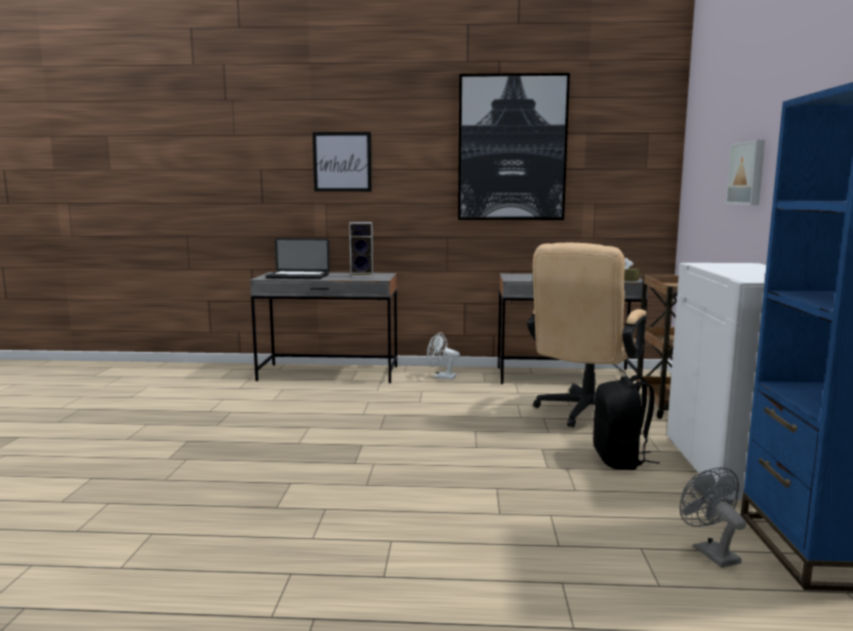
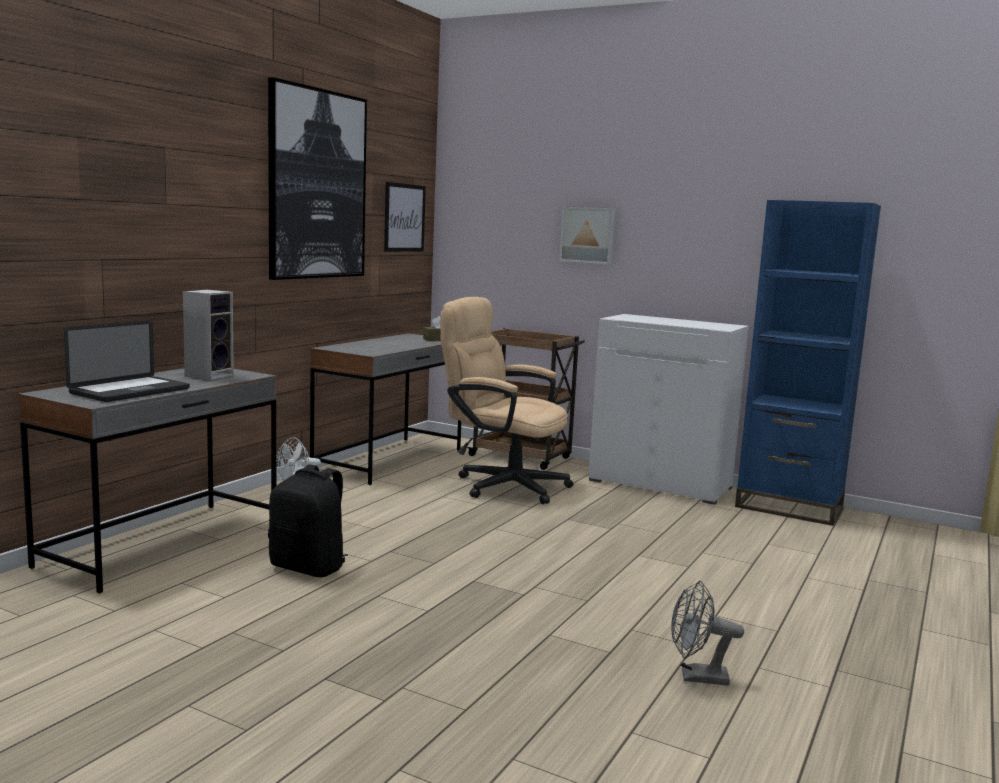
camera: 65 degrees left, 0 degrees up
picture [313,132,372,192] -> picture moved to [384,182,426,252]
beige office chair [527,243,647,428] -> beige office chair turned 150 degrees clockwise [440,297,573,504]
black backpack [593,375,660,470] -> black backpack moved to [268,465,348,577]
grey fan [680,467,746,568] -> grey fan moved to [671,581,744,686]

